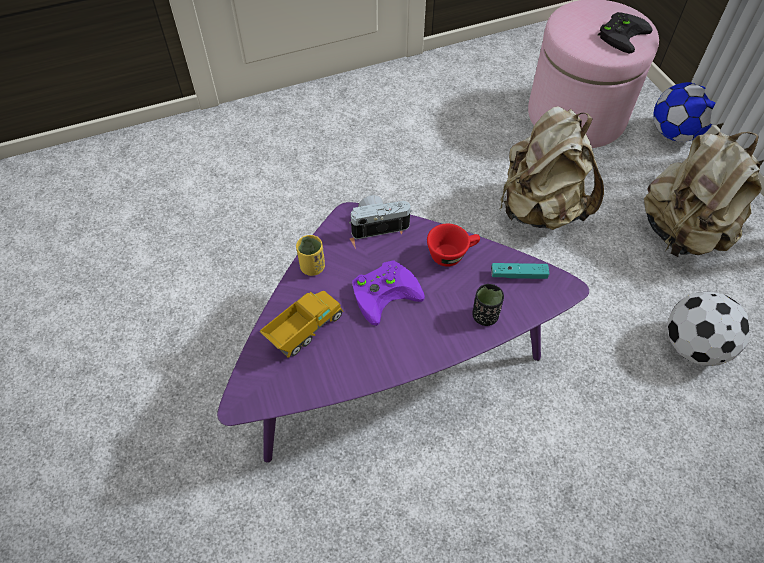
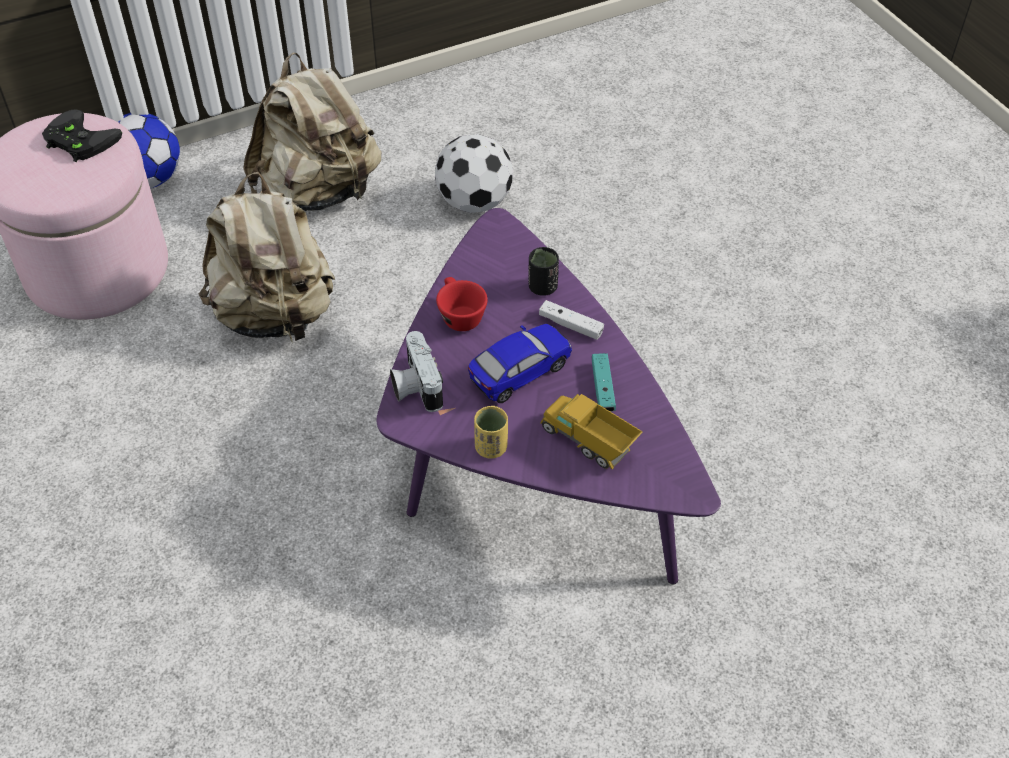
camera: 95 degrees left, 5 degrees down
purple game controller [352,260,425,326] -> toy car [468,324,572,403]
turquoise game controller [491,263,549,279] -> turquoise game controller moved to [592,353,616,412]
none -> white game controller [539,300,604,340]

